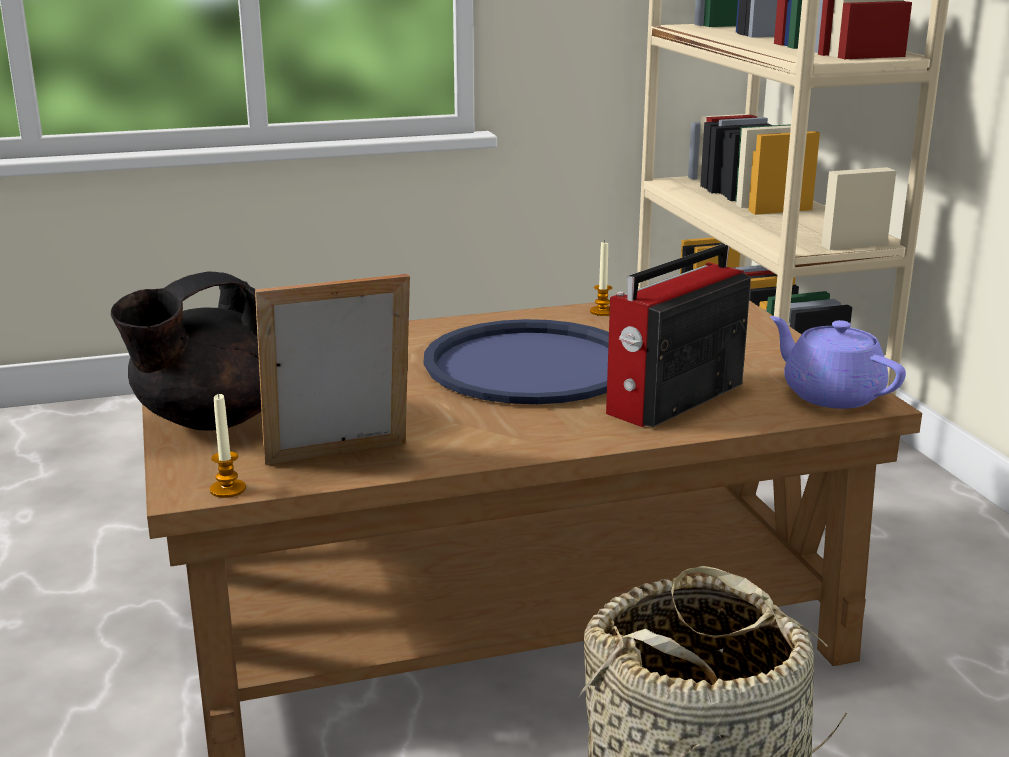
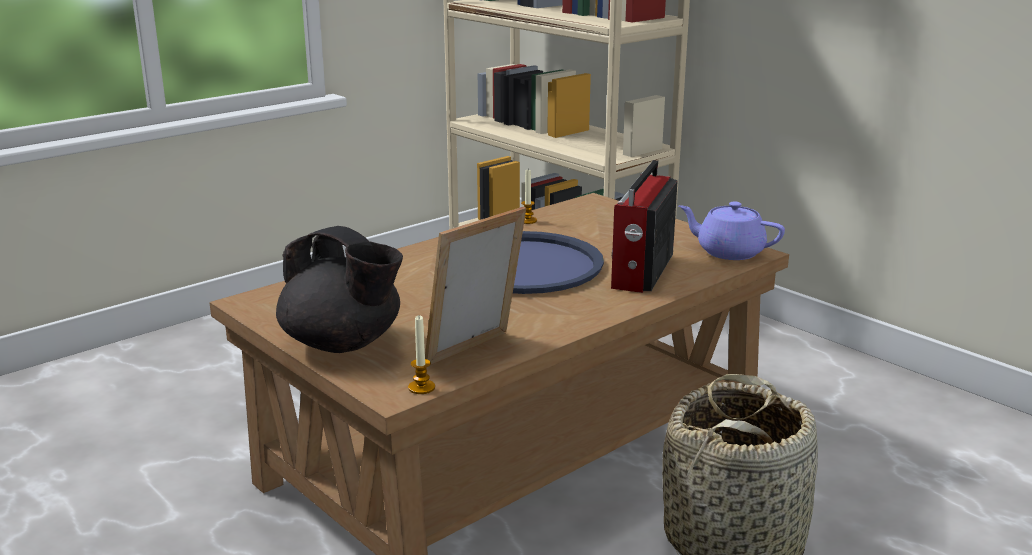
camera: 25 degrees left, 0 degrees up
black teapot [111,271,261,431] -> black teapot turned 75 degrees counterclockwise [276,226,403,353]

